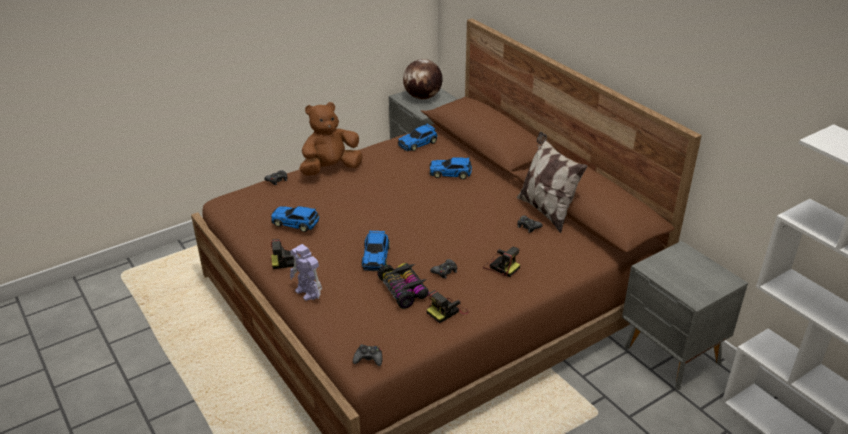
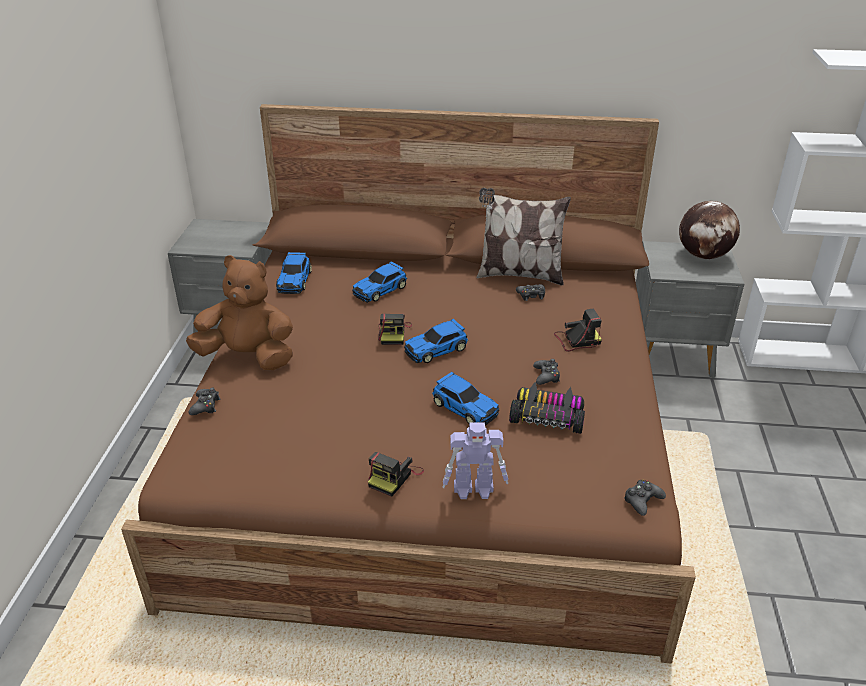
camera: 50 degrees left, 0 degrees up
toy car [271,206,320,232] -> toy car moved to [404,319,468,363]
brown plush toy [299,102,363,176] -> brown plush toy turned 90 degrees clockwise [186,255,293,370]
globe [403,59,443,100] -> globe moved to [679,201,740,259]
camera [427,290,469,323] -> camera moved to [378,313,412,345]

